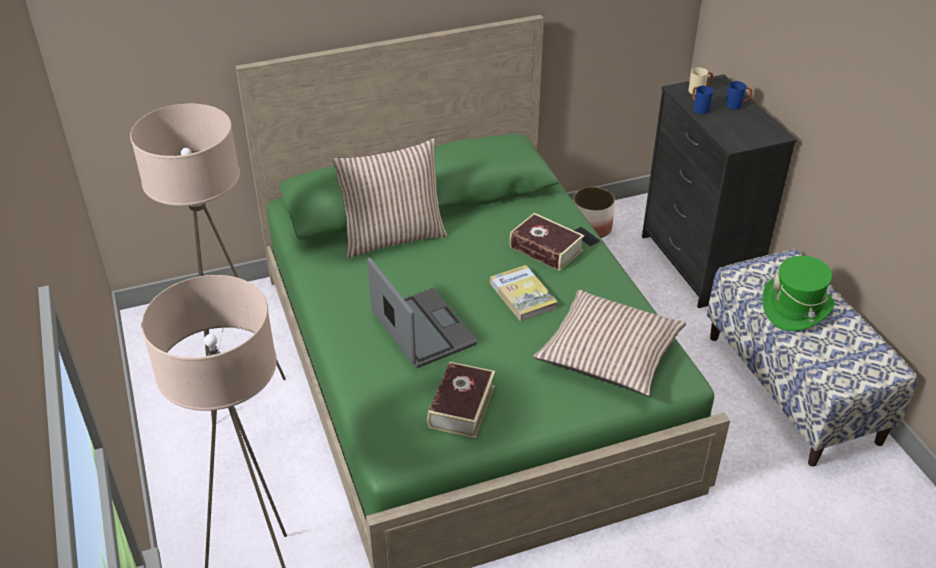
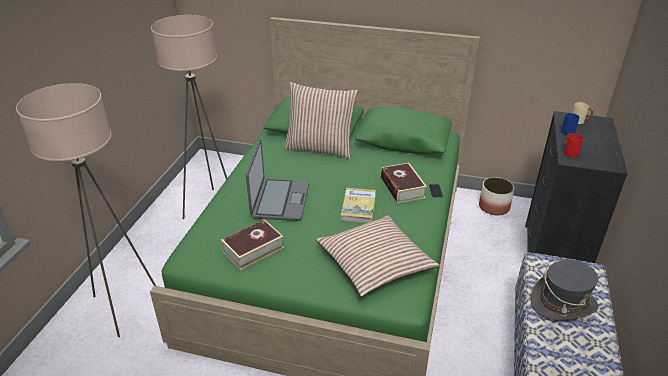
camera: 35 degrees right, 5 degrees down
blue mug [726,81,752,110] -> none
green hat [762,256,835,331] -> grey hat [531,260,600,320]
none -> red mug [564,134,584,158]

